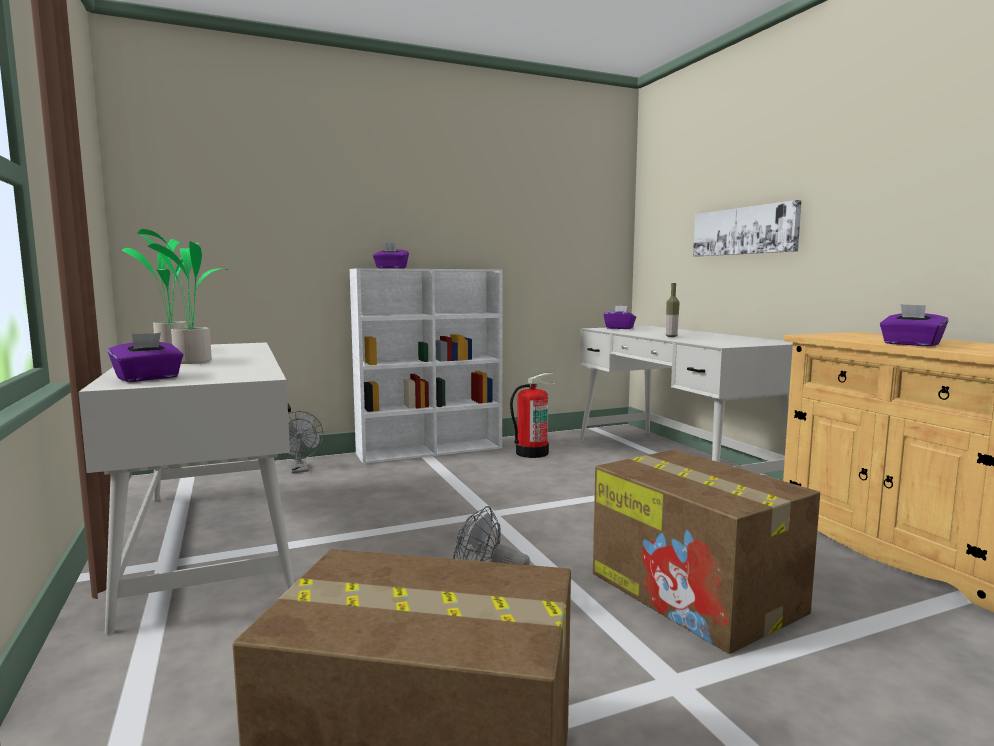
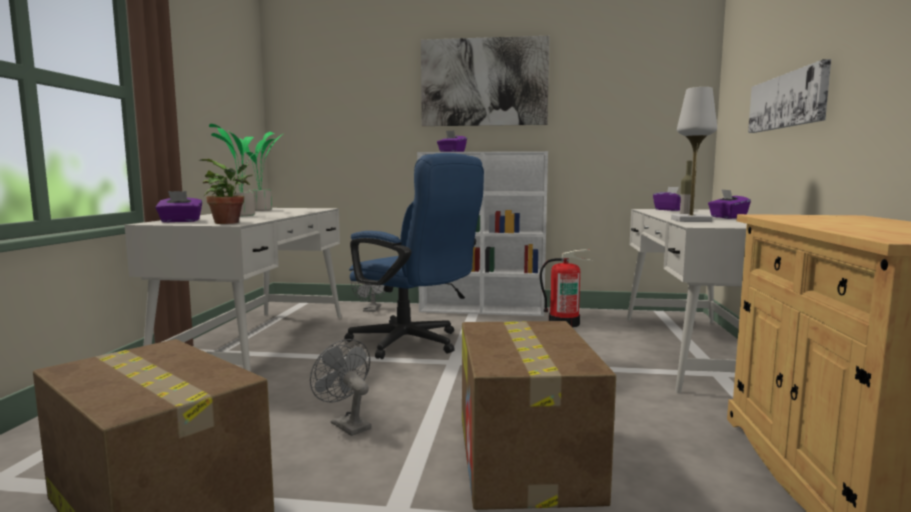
camera: 30 degrees right, 0 degrees up
purple tissue box [880,304,948,346] -> purple tissue box moved to [708,190,751,219]
none -> potted plant [199,159,253,224]
none -> blue office chair [344,153,484,359]
none -> picture [421,36,550,126]
none -> white table lamp [671,87,717,222]

